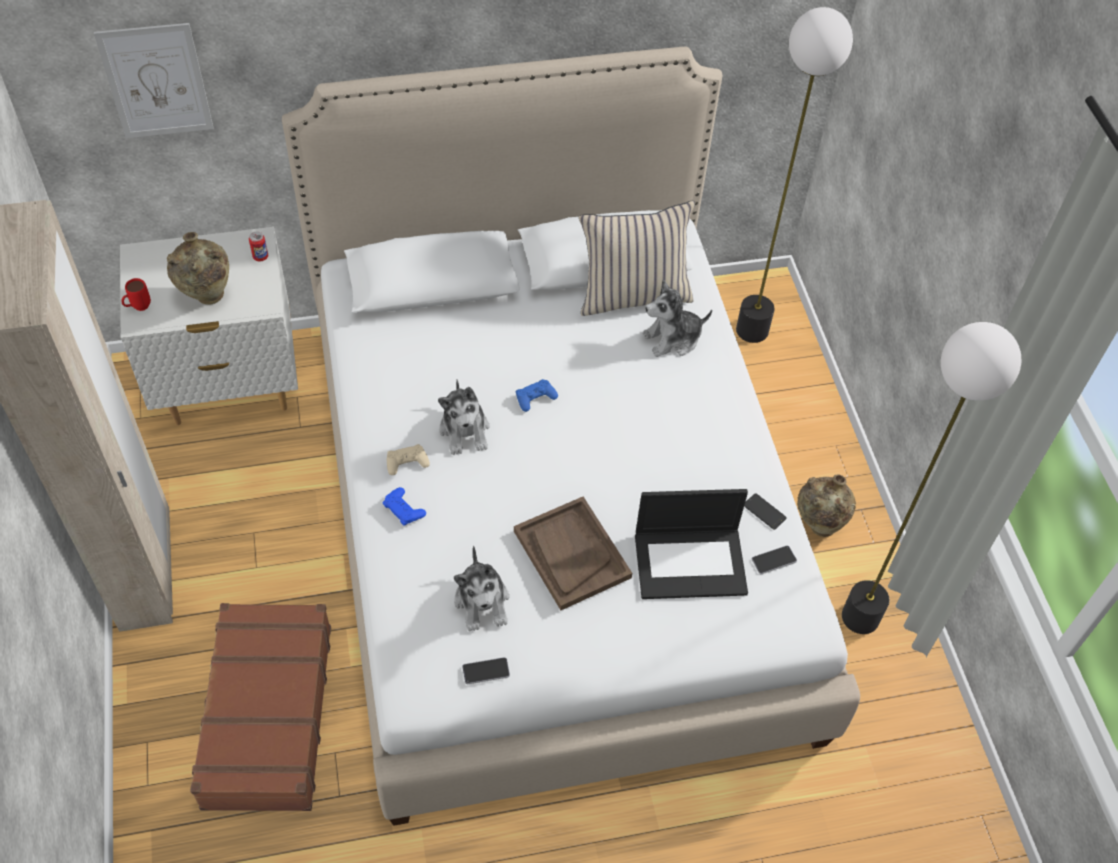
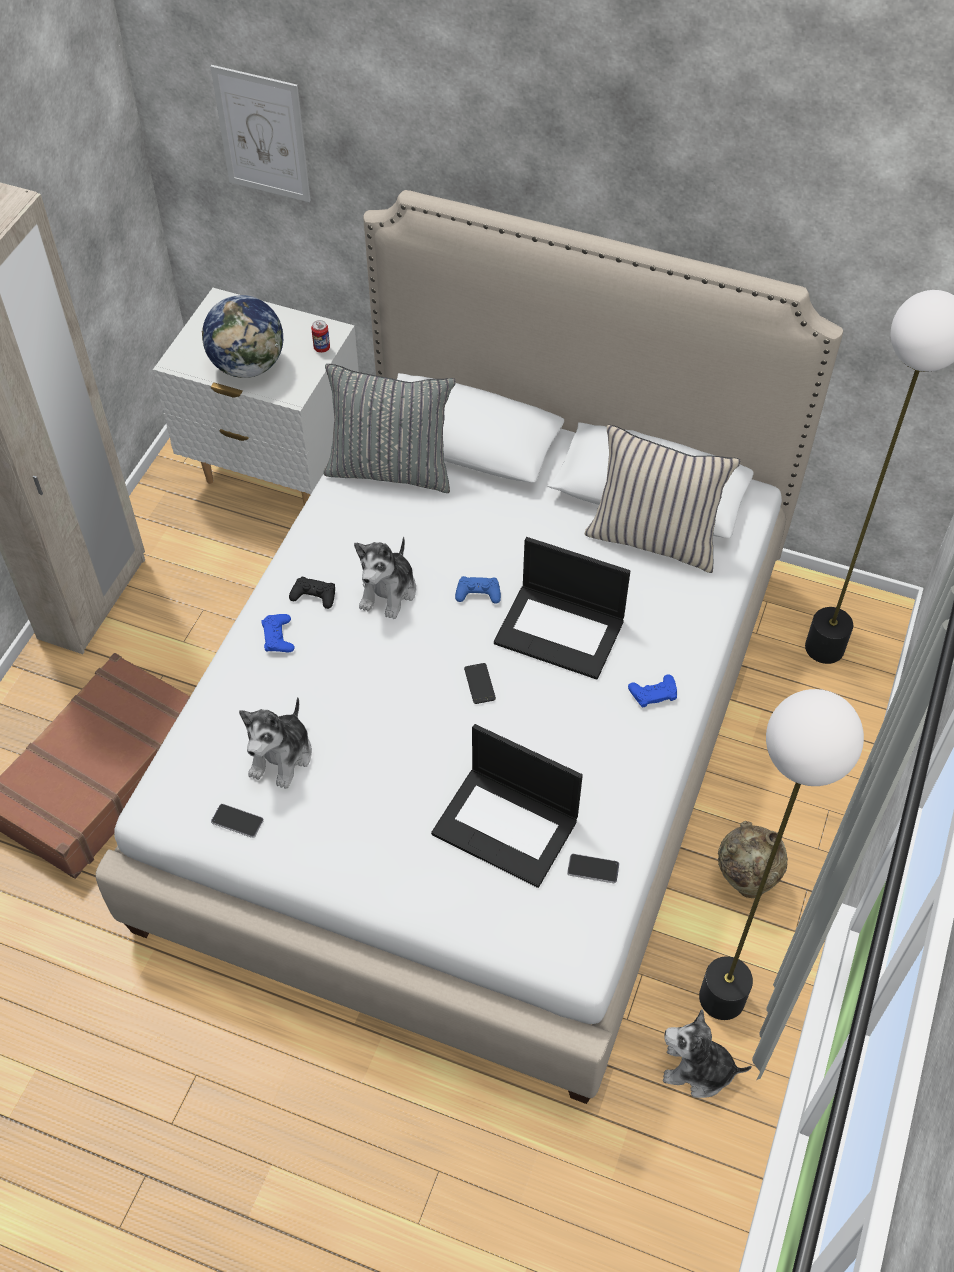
camera: 35 degrees right, 0 degrees up
red mug [121,278,151,311] -> none
beige vase [167,232,229,305] -> globe [201,295,283,378]
beige game controller [387,444,430,475] -> black game controller [289,577,335,609]
brown tray [514,497,632,610] -> none
plush toy [643,280,712,357] -> plush toy moved to [663,1009,752,1098]
phone [744,493,787,530] -> phone moved to [464,663,496,704]
none -> grey pillow [324,364,456,493]
none -> laptop [494,537,630,680]
none -> blue game controller [628,674,677,708]

